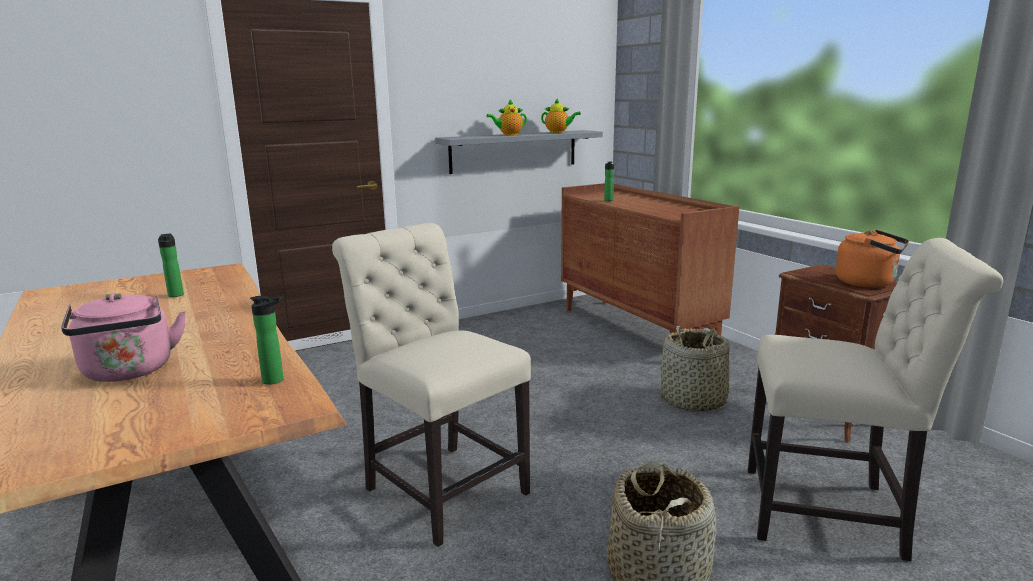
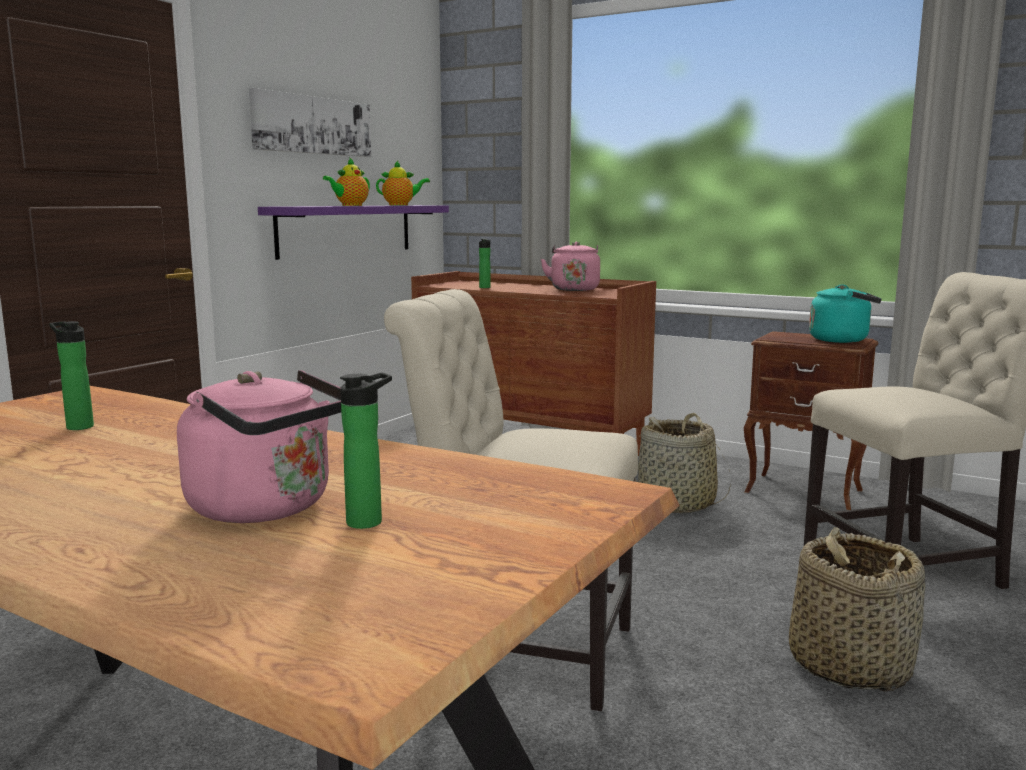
camera: 30 degrees left, 5 degrees down
bottle [250,296,284,385] -> bottle moved to [340,372,392,529]
grey shelf [435,130,603,174] -> purple shelf [258,205,449,260]
orange kettle [835,230,909,288] -> turquoise kettle [809,284,881,343]
none -> picture [249,88,371,157]
none -> pink kettle [541,242,600,291]

